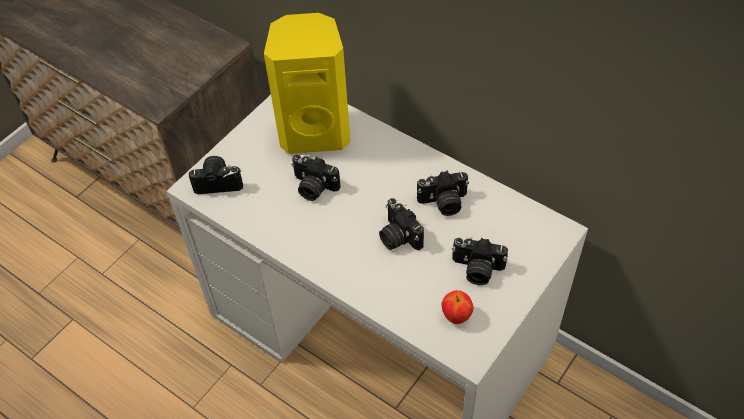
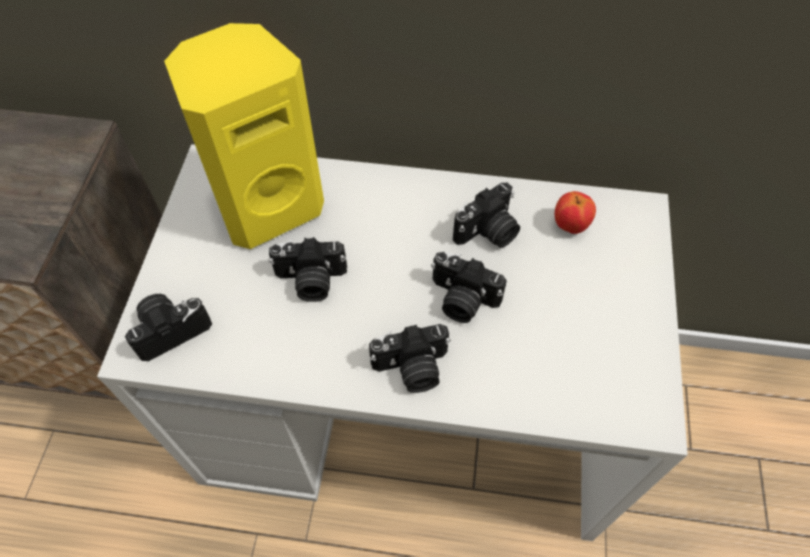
camera: 30 degrees left, 5 degrees up
apple [442,290,473,324] -> apple moved to [555,191,596,234]
camera [452,237,508,285] -> camera moved to [369,324,451,393]

